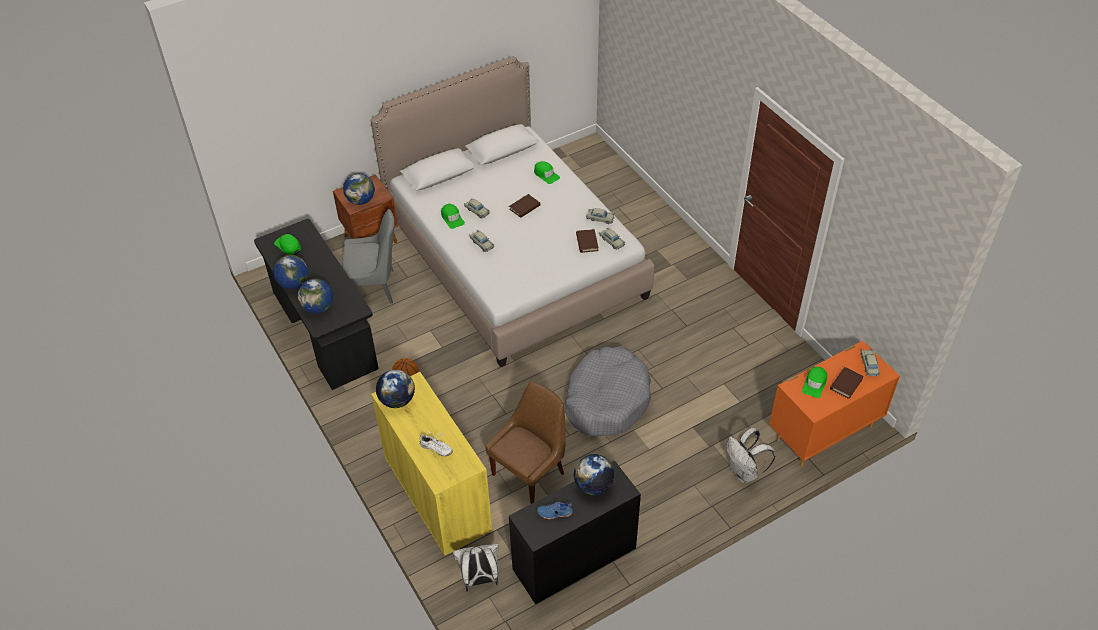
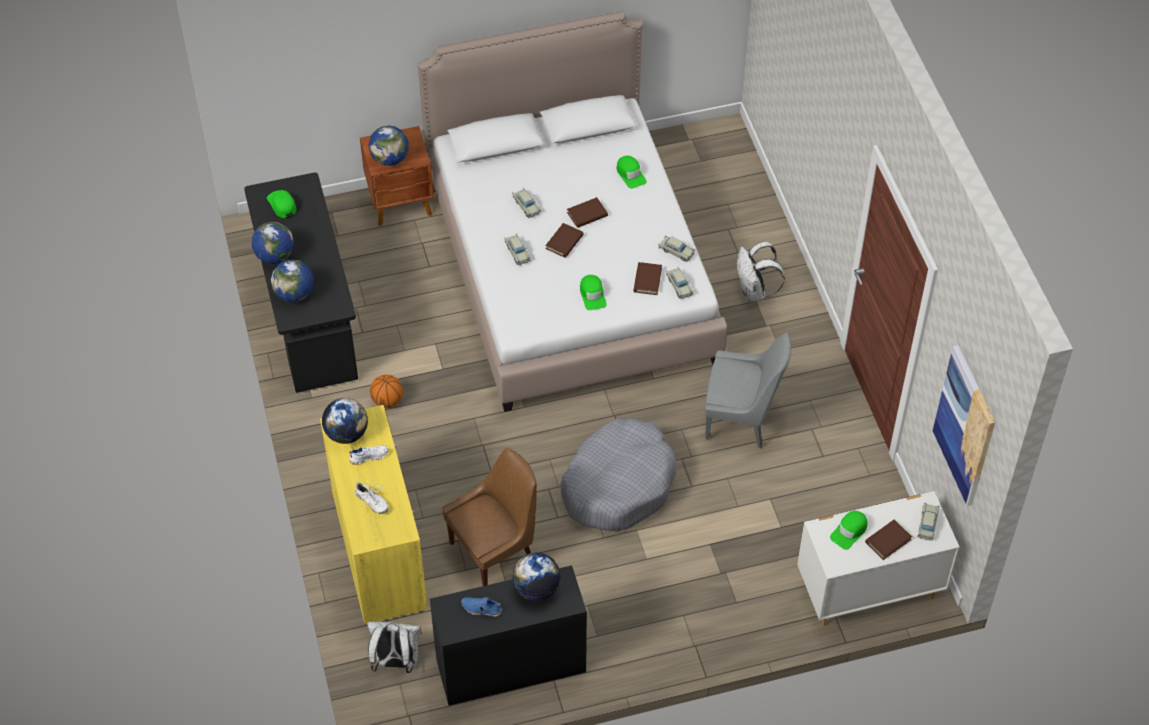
camera: 15 degrees right, 5 degrees up
grey chair [342,209,395,304] -> grey chair moved to [705,333,791,449]
green cap [441,204,465,229] -> green cap moved to [580,275,607,310]
white backpack [726,428,775,483] -> white backpack moved to [737,241,785,302]
orange dresser [769,341,900,467] -> white dresser [797,491,960,626]
none -> white shoe [349,446,388,465]
none -> brown book [545,223,584,258]
none -> picture [933,345,995,506]

